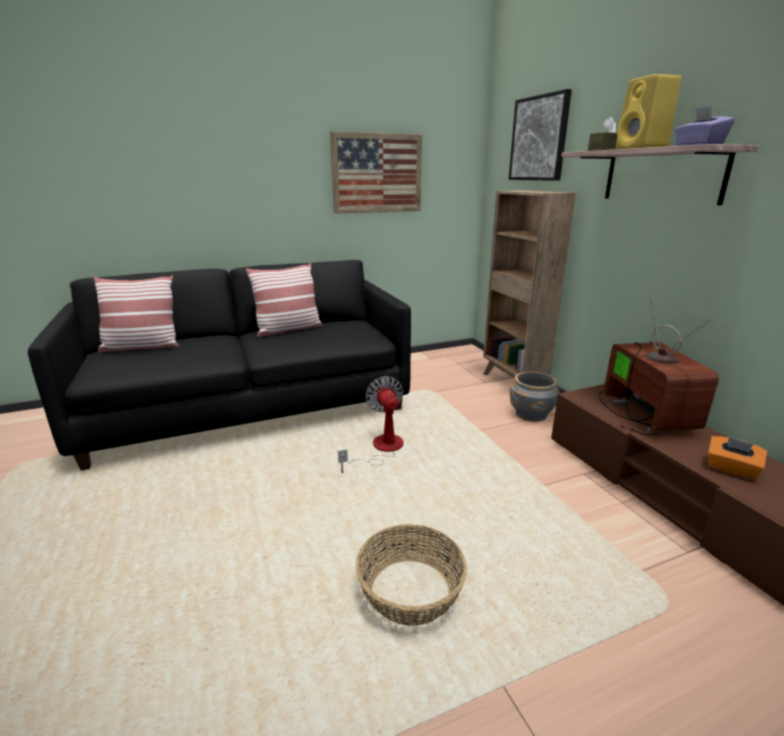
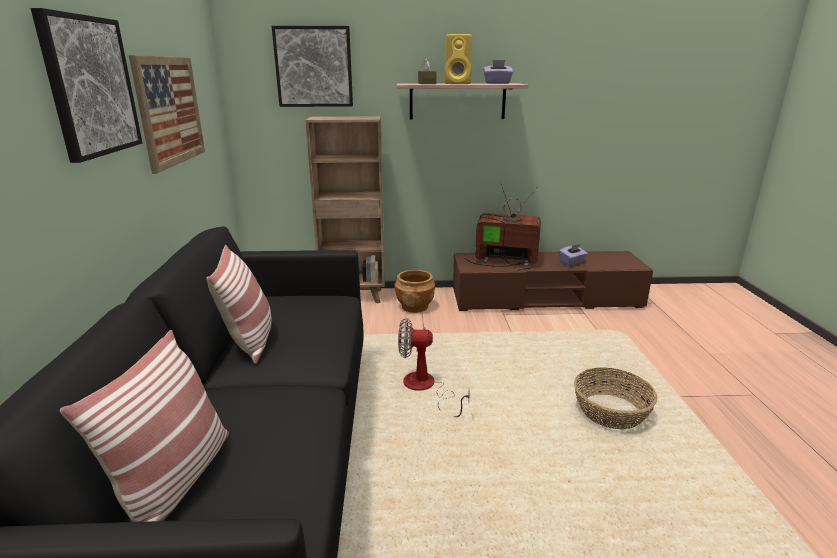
camera: 70 degrees left, 0 degrees up
grey planter [510,372,560,422] -> brown planter [394,270,435,313]
orange tissue box [708,436,767,480] -> purple tissue box [559,244,588,266]
none -> picture [31,8,142,163]

